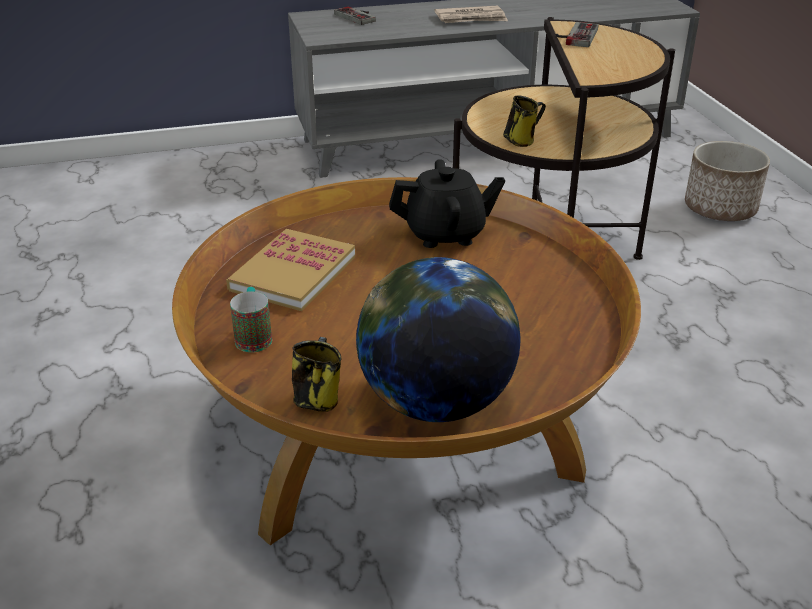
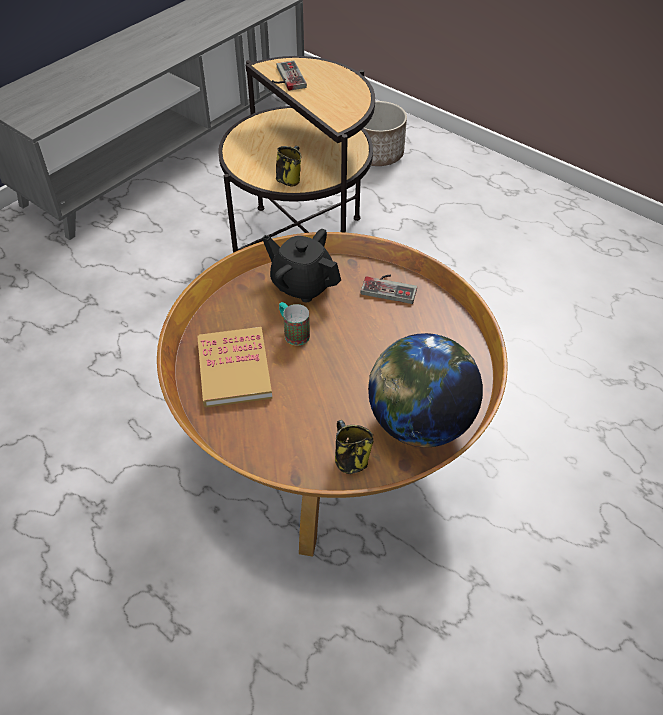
camera: 35 degrees left, 15 degrees up
mug [230,287,272,352] -> mug moved to [279,302,310,345]
game controller [334,7,376,25] -> game controller moved to [361,274,417,304]
black teapot [389,159,505,248] -> black teapot turned 105 degrees counterclockwise [262,229,341,302]
newspaper [434,6,508,23] -> none

